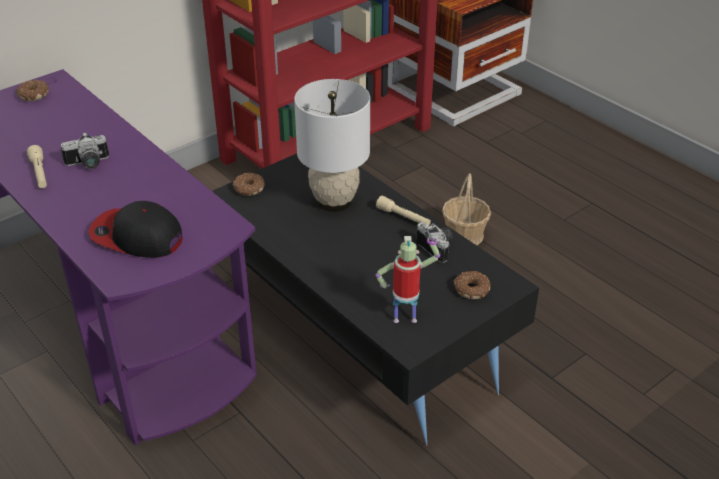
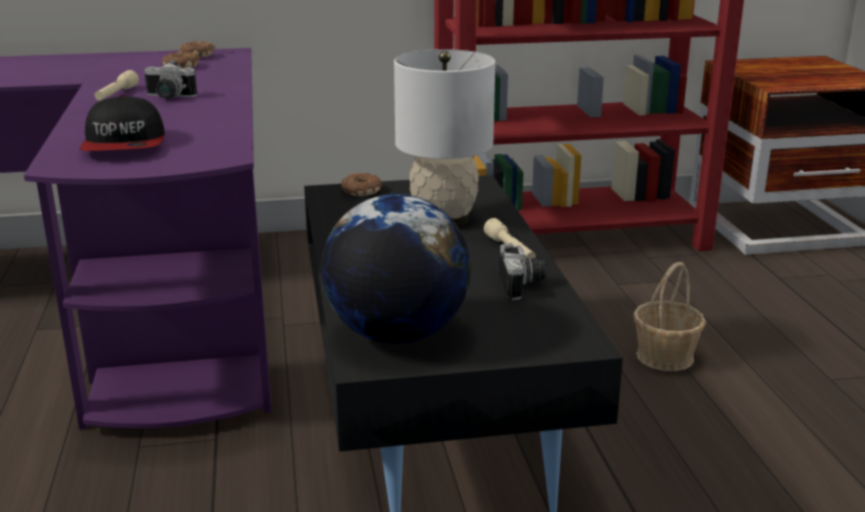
camera: 30 degrees right, 15 degrees down
cap [88,201,182,258] -> cap turned 150 degrees counterclockwise [80,95,165,151]
toy robot [375,236,440,323] -> globe [321,194,471,344]
donut [453,271,491,299] -> donut moved to [162,52,199,69]

